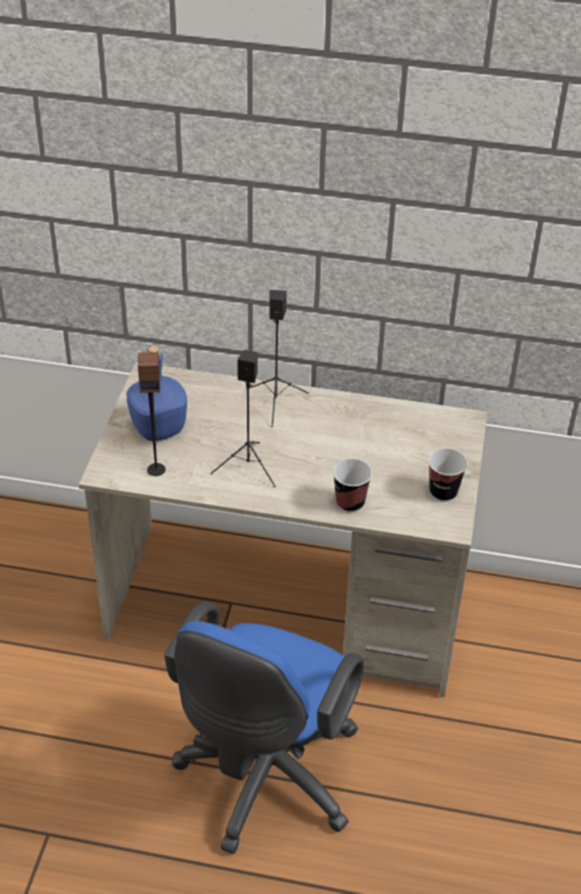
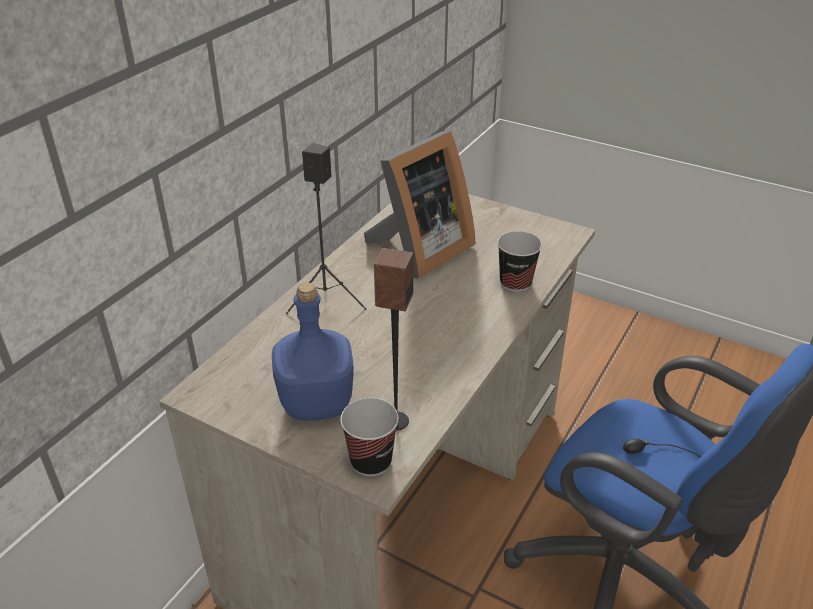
camera: 70 degrees left, 5 degrees down
black speaker [211,350,276,487] -> none
cup [428,448,468,502] -> cup moved to [340,398,399,477]
none -> picture frame [364,131,475,279]

